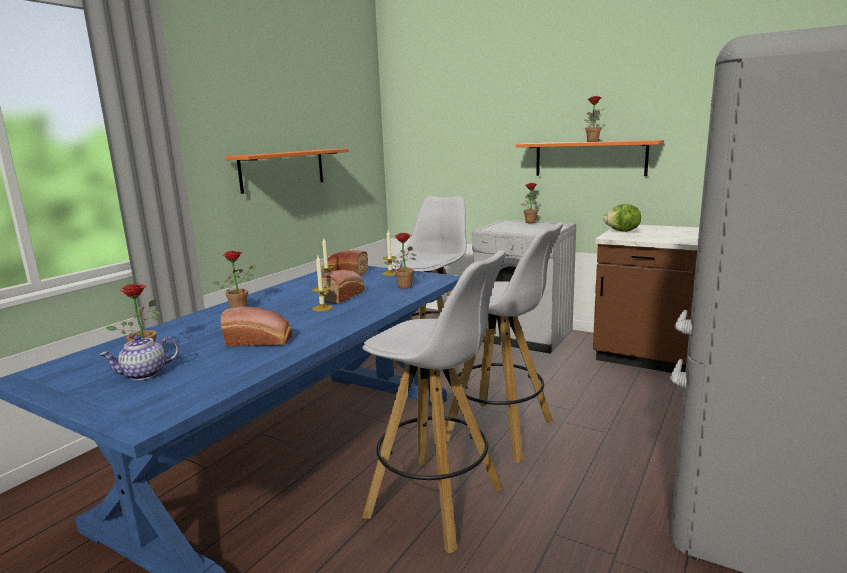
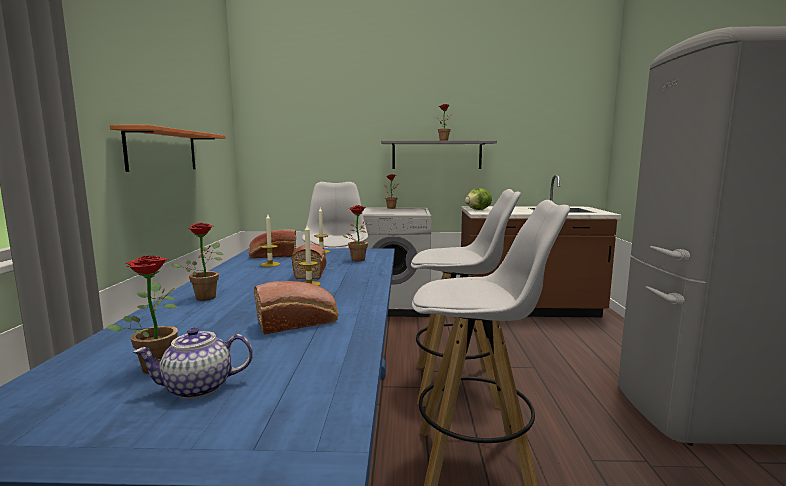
camera: 30 degrees left, 5 degrees down
teapot [99,335,179,380] -> teapot turned 45 degrees clockwise [133,327,253,399]
orange shelf [516,140,664,176] -> grey shelf [381,140,497,169]

